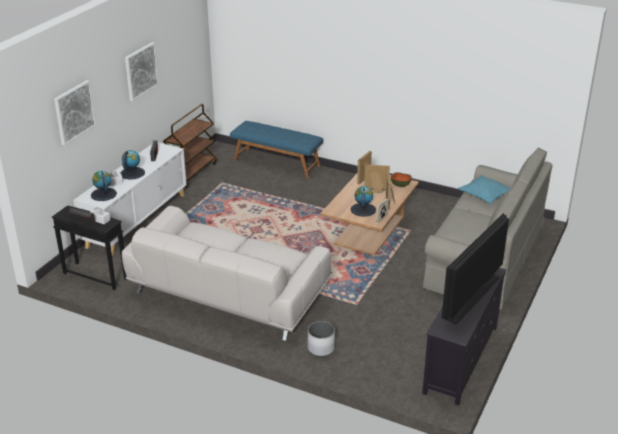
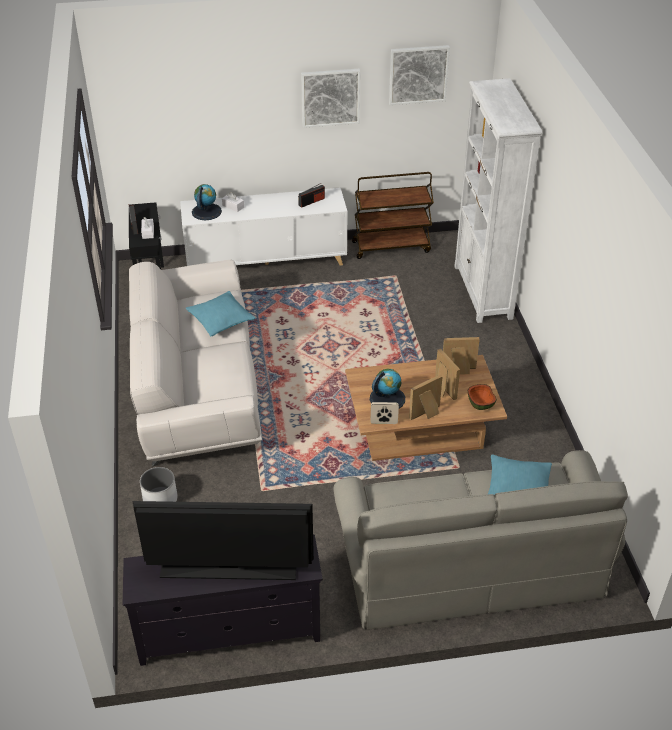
camera: 55 degrees right, 10 degrees up
picture [54,80,96,146] -> picture moved to [389,45,450,105]
globe [120,150,145,180] -> none
blue bench [230,121,323,179] -> white bookcase [454,78,542,323]
none -> turquoise pillow [186,291,256,336]

